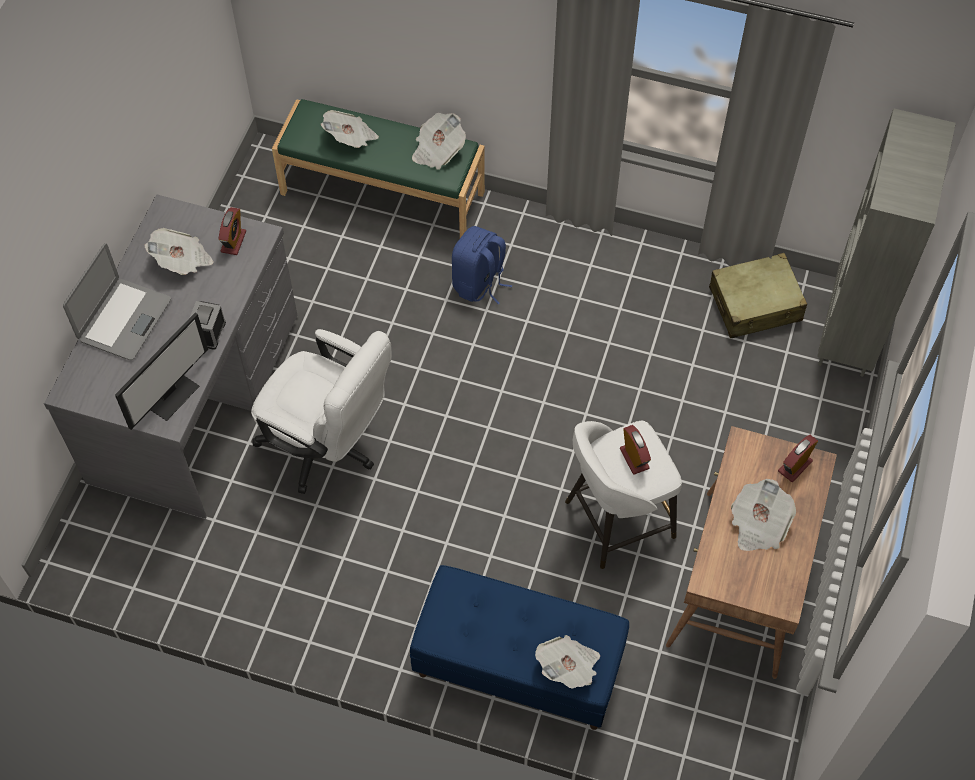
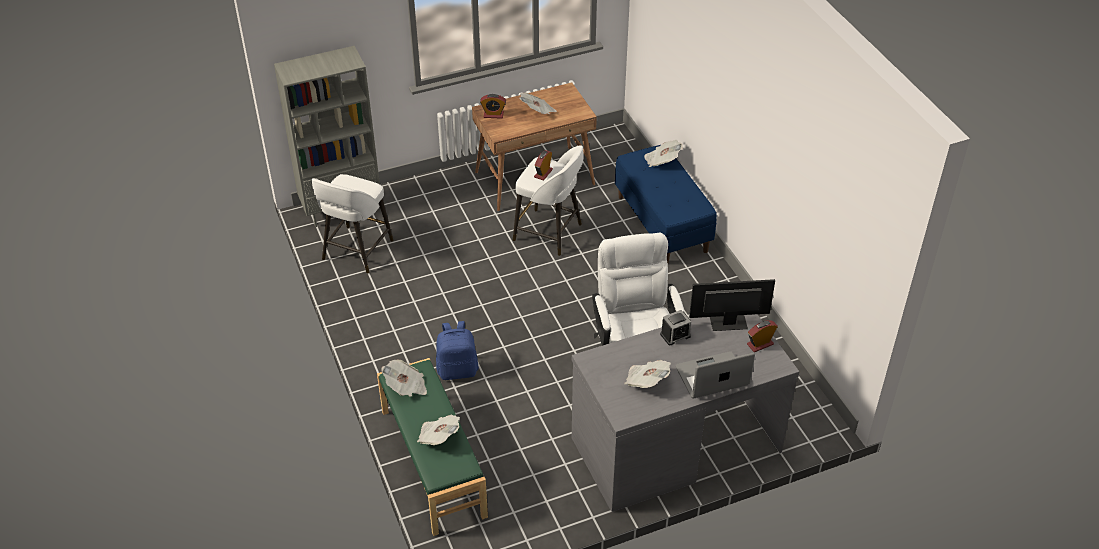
camera: 130 degrees left, 15 degrees down
alarm clock [218,207,246,255] -> alarm clock moved to [747,320,778,352]
beige suitcase [709,253,807,338] -> white stool [311,174,393,273]

